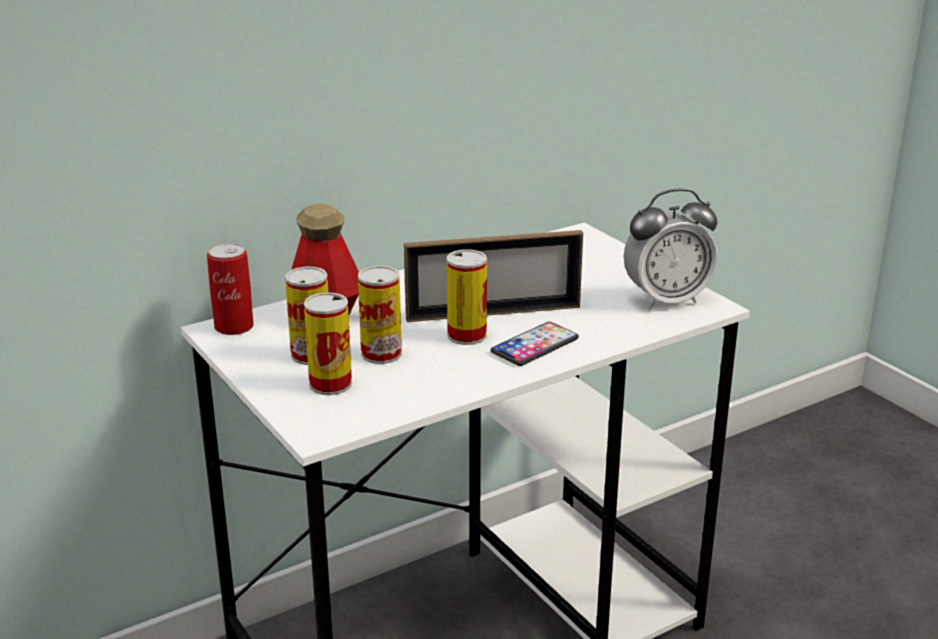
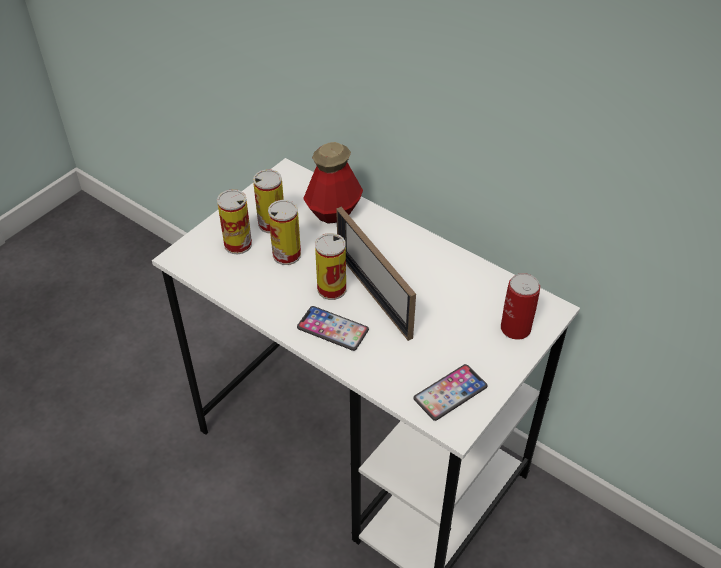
camera: 70 degrees right, 20 degrees up
can [207,243,254,335] -> can moved to [501,273,540,340]
alarm clock [624,189,717,309] -> phone [413,364,488,421]

